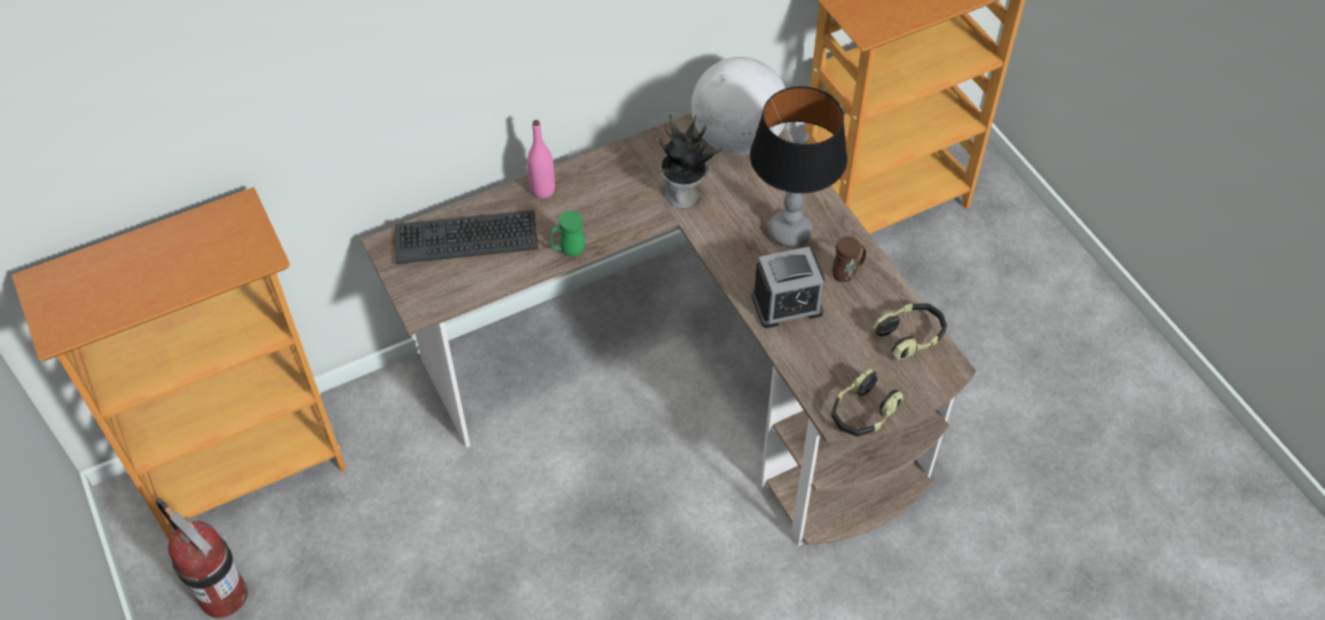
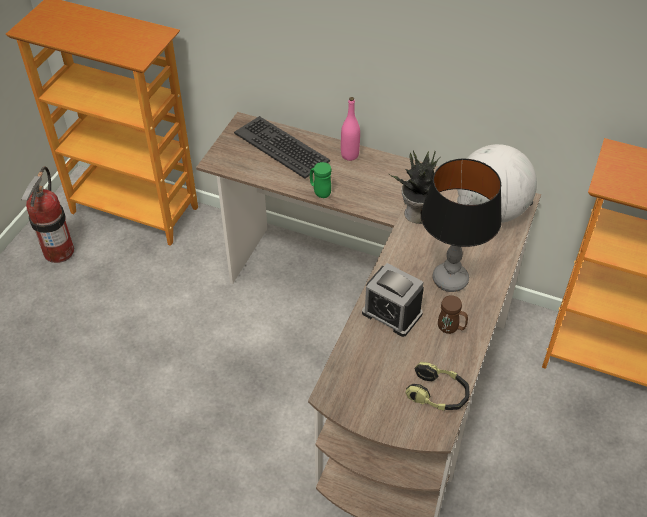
camera: 50 degrees right, 5 degrees down
headphones [831,369,904,436] -> none

